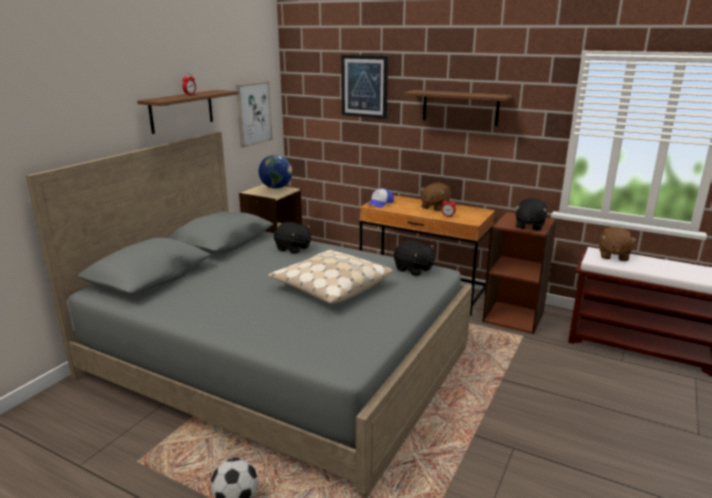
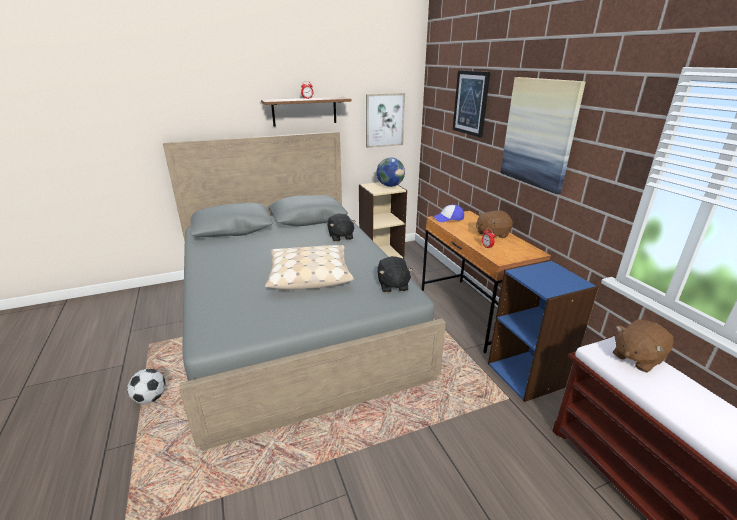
camera: 40 degrees right, 5 degrees up
brown shelf [404,90,512,126] -> picture [500,77,586,194]
brown bookcase [482,212,557,334] -> blue bookcase [488,260,599,402]
black plush toy [515,198,548,231] -> none

